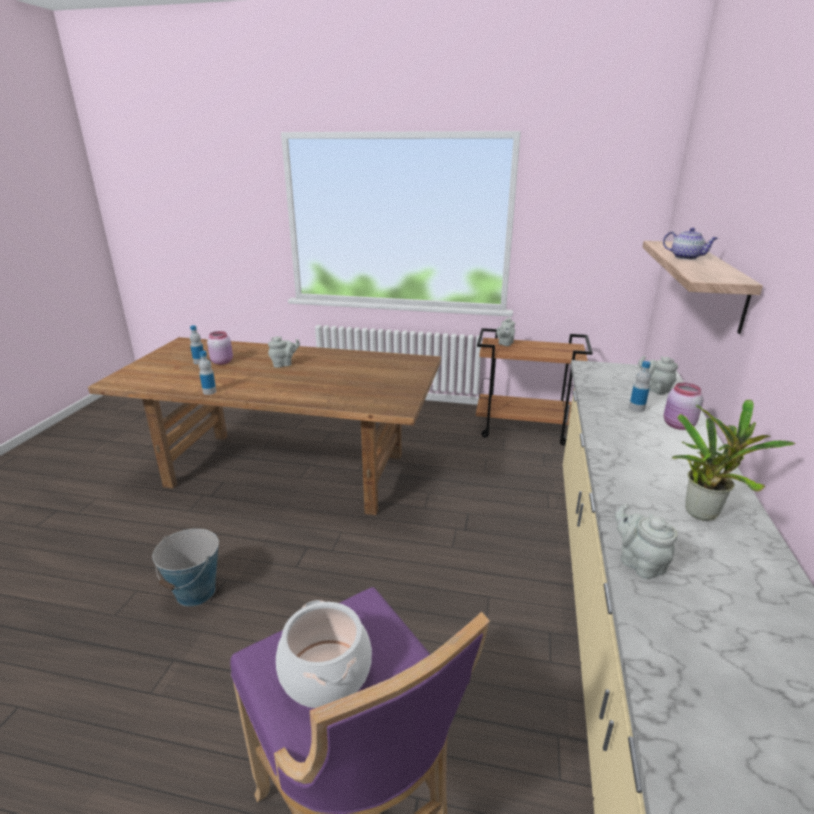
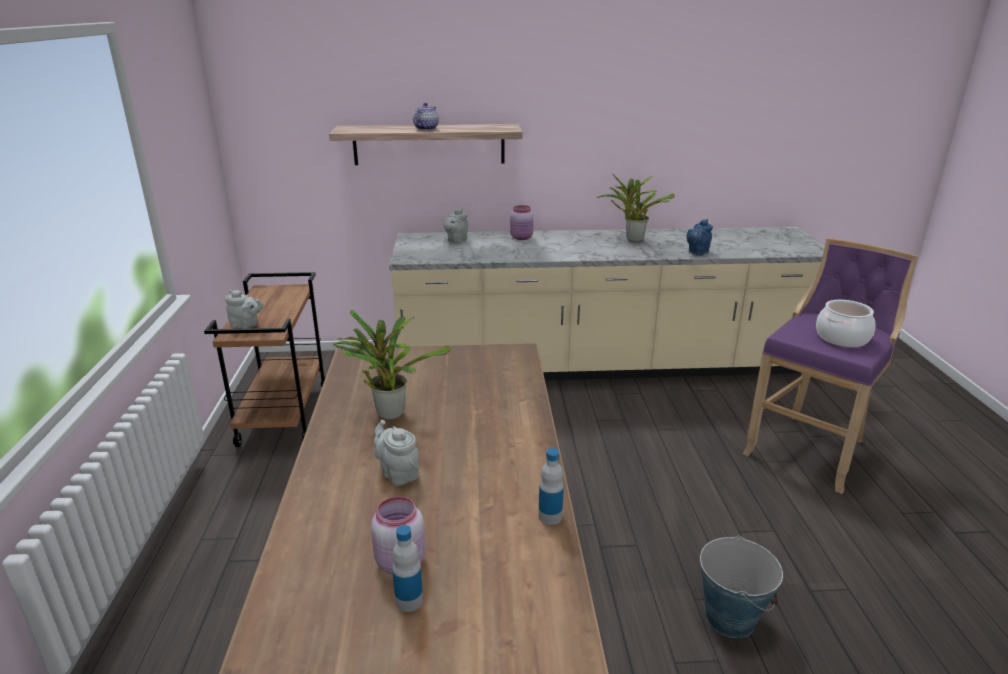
camera: 105 degrees left, 0 degrees up
grey teapot [615,503,678,579] -> blue teapot [687,219,713,256]
bottle [629,361,651,412] -> none
none -> potted plant [333,310,450,420]

